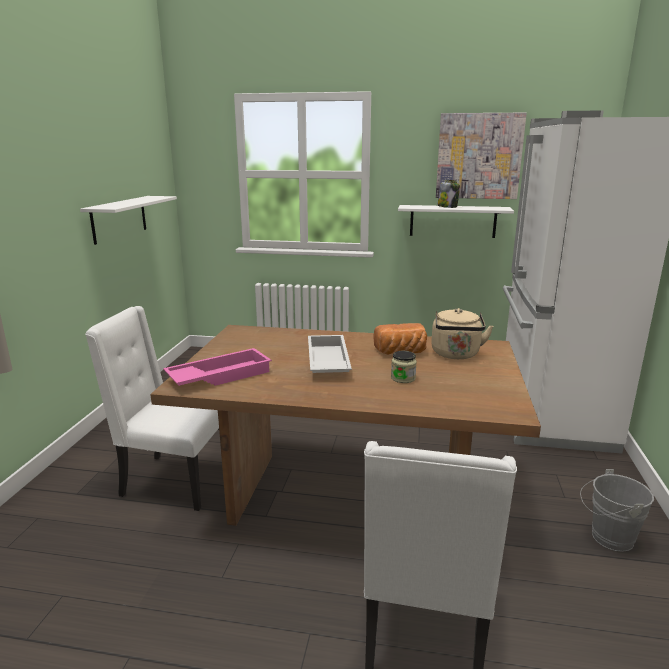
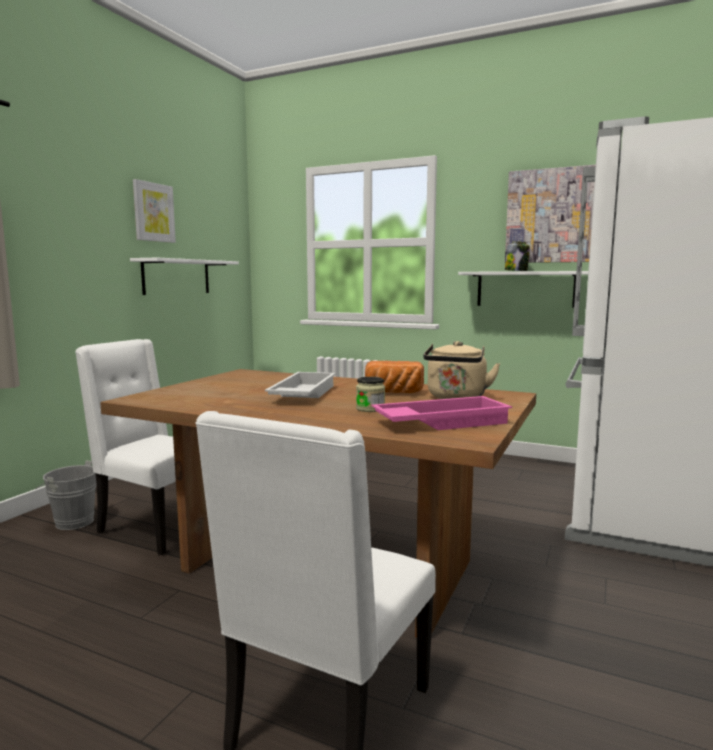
camera: 15 degrees right, 10 degrees down
pink tray [163,348,272,386] -> pink tray moved to [372,396,512,430]
grey bucket [580,469,654,552] -> grey bucket moved to [36,461,96,530]
none -> picture [133,179,176,243]

